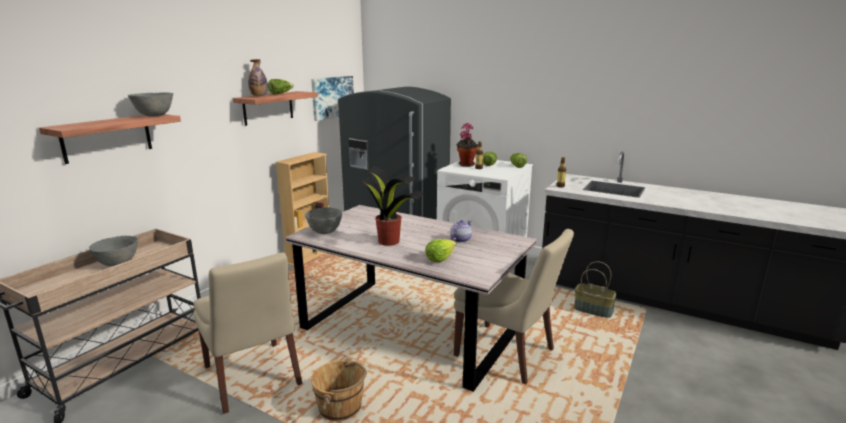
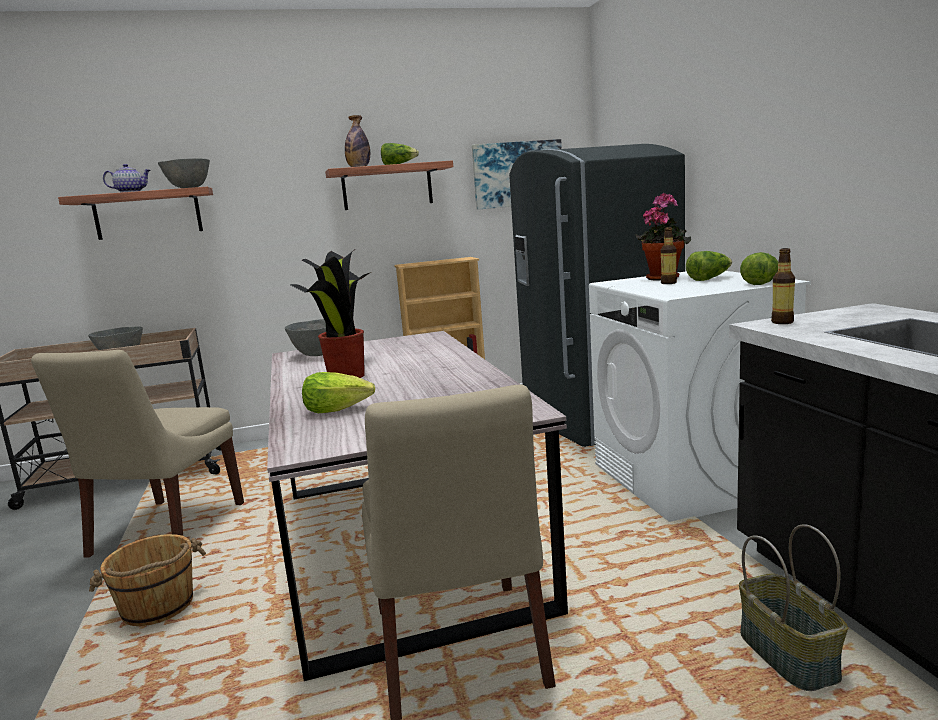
camera: 45 degrees right, 5 degrees down
teapot [450,220,472,243] -> teapot moved to [103,164,151,193]

